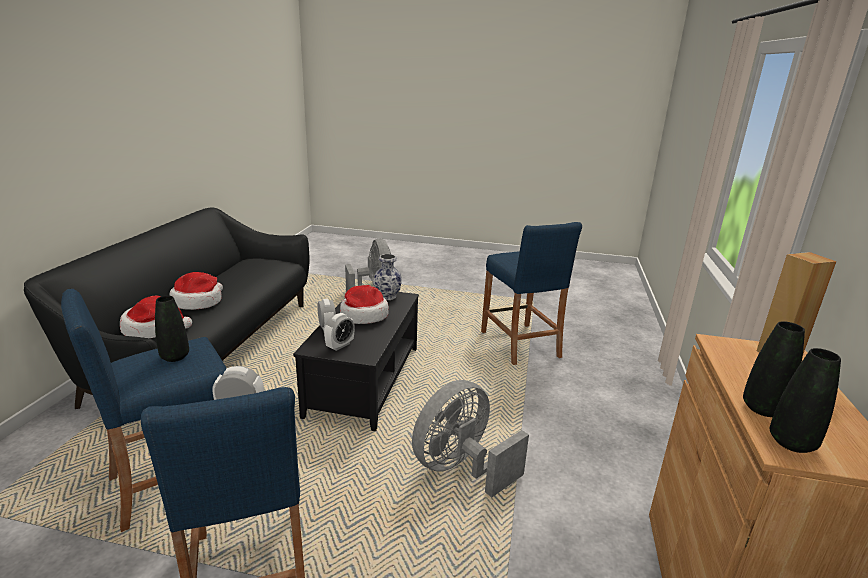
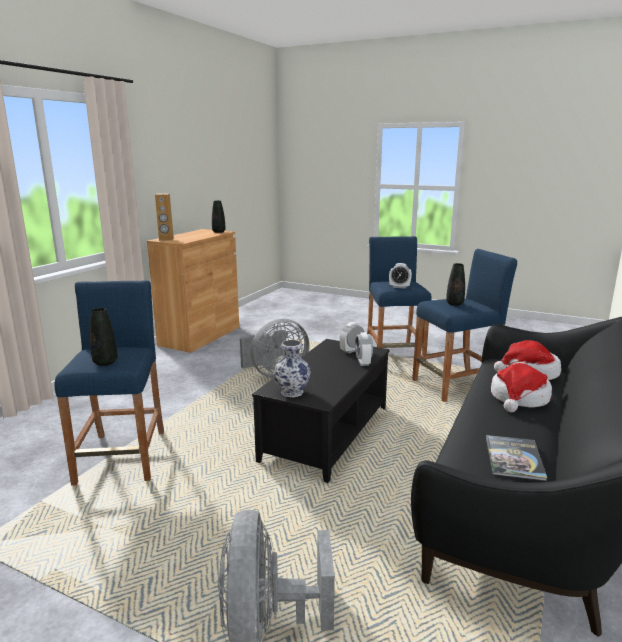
camera: 165 degrees left, 5 degrees down
hat [340,285,389,324] -> none
black vase [743,321,805,417] -> black vase moved to [90,308,118,366]
none -> book [486,435,547,481]

